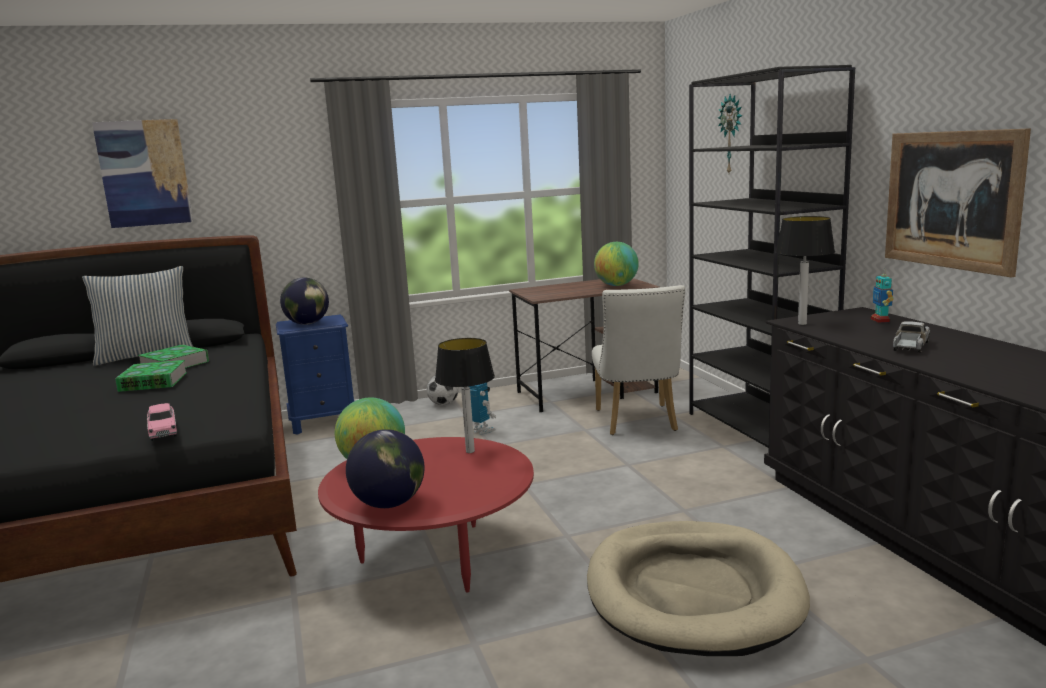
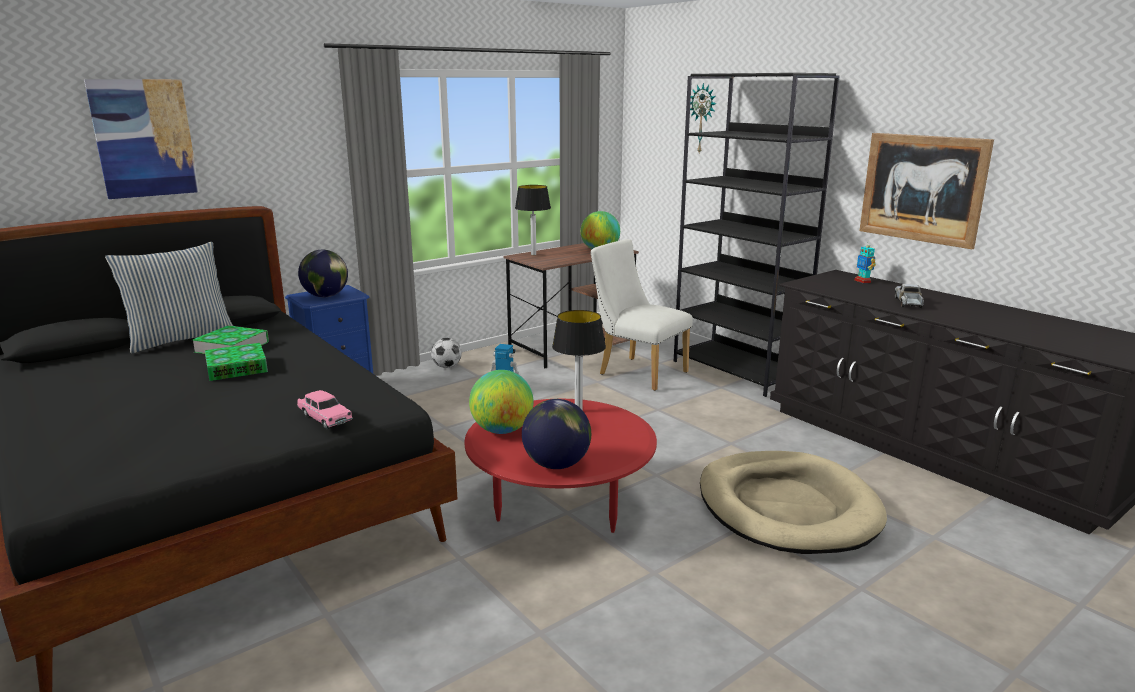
camera: 20 degrees left, 5 degrees up
white chair [592,285,685,435] -> white chair turned 150 degrees clockwise [590,239,693,391]
table lamp [776,216,835,325] -> table lamp moved to [515,185,551,255]

